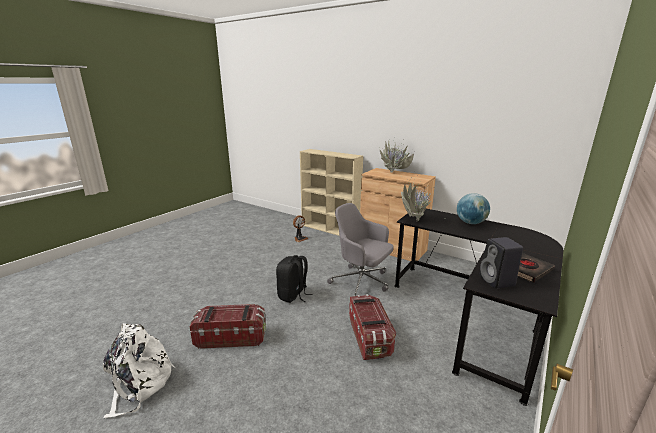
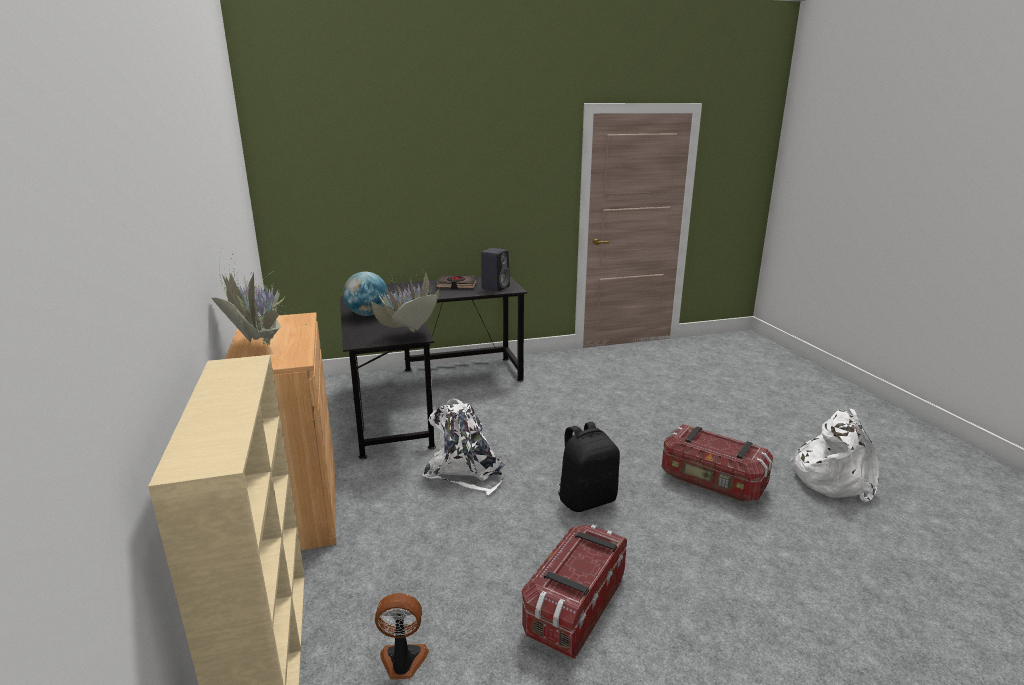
camera: 140 degrees left, 0 degrees up
grey office chair [327,203,394,296] -> white backpack [422,399,505,495]
storage box [349,294,396,360] -> storage box moved to [522,525,627,659]

